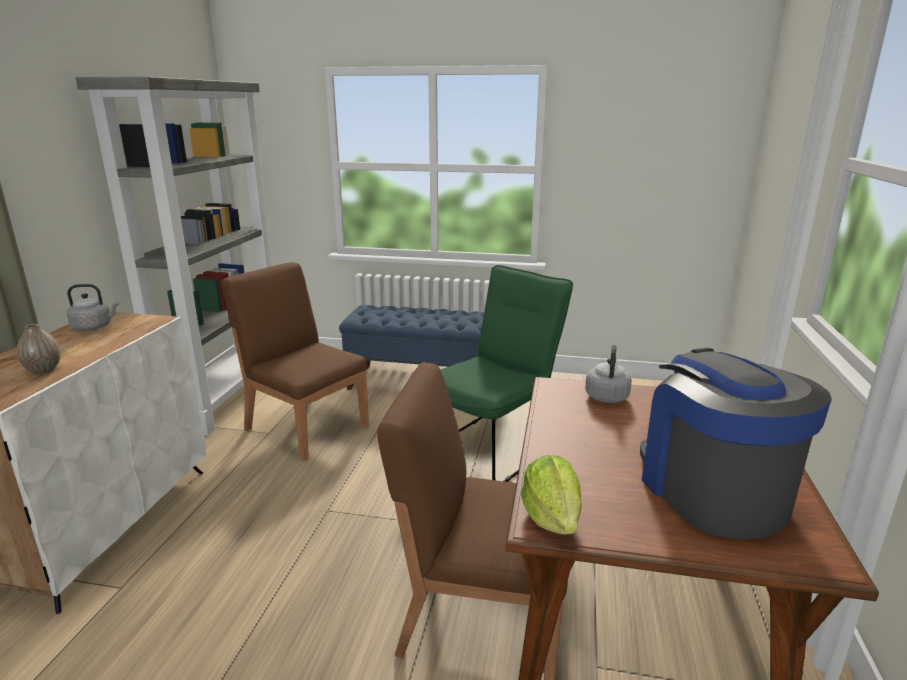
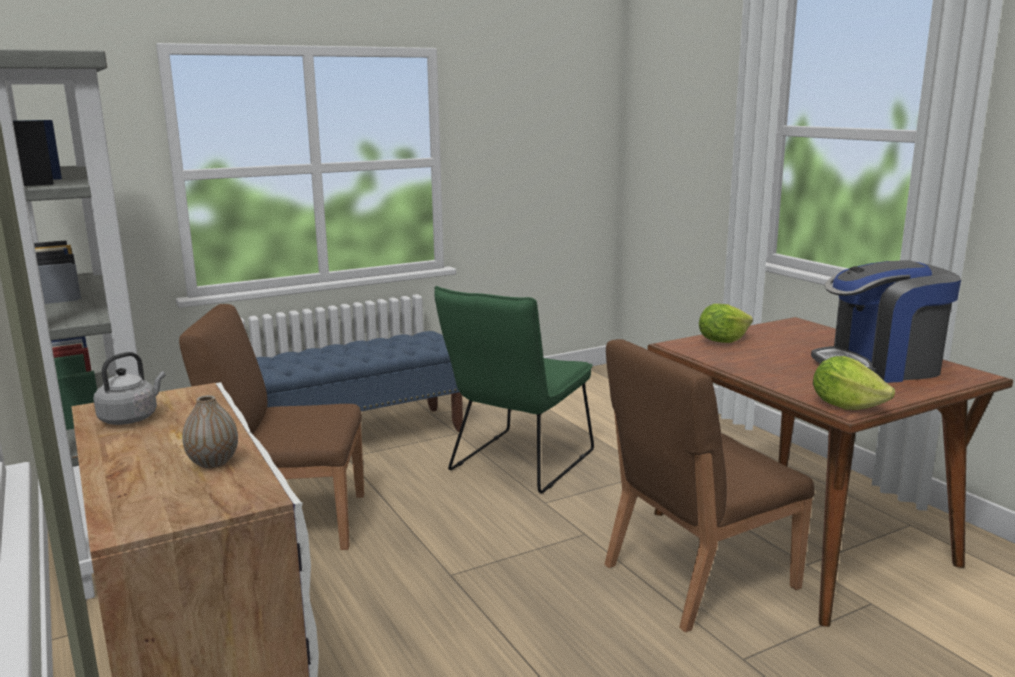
camera: 40 degrees left, 5 degrees down
green chair [440,265,573,482] -> green chair turned 150 degrees counterclockwise [434,286,594,493]
grey kettle [585,345,632,403] -> lettuce [699,304,753,343]
coffee machine [640,348,832,539] -> coffee machine turned 45 degrees counterclockwise [811,260,961,383]

